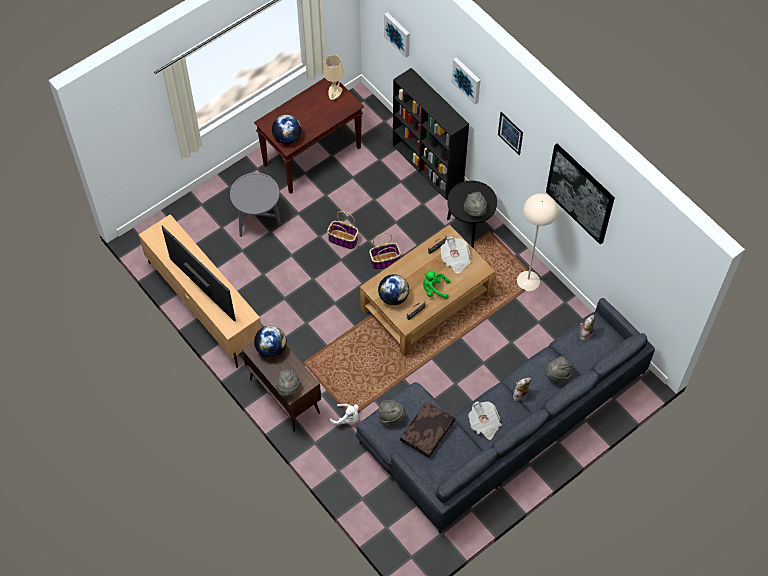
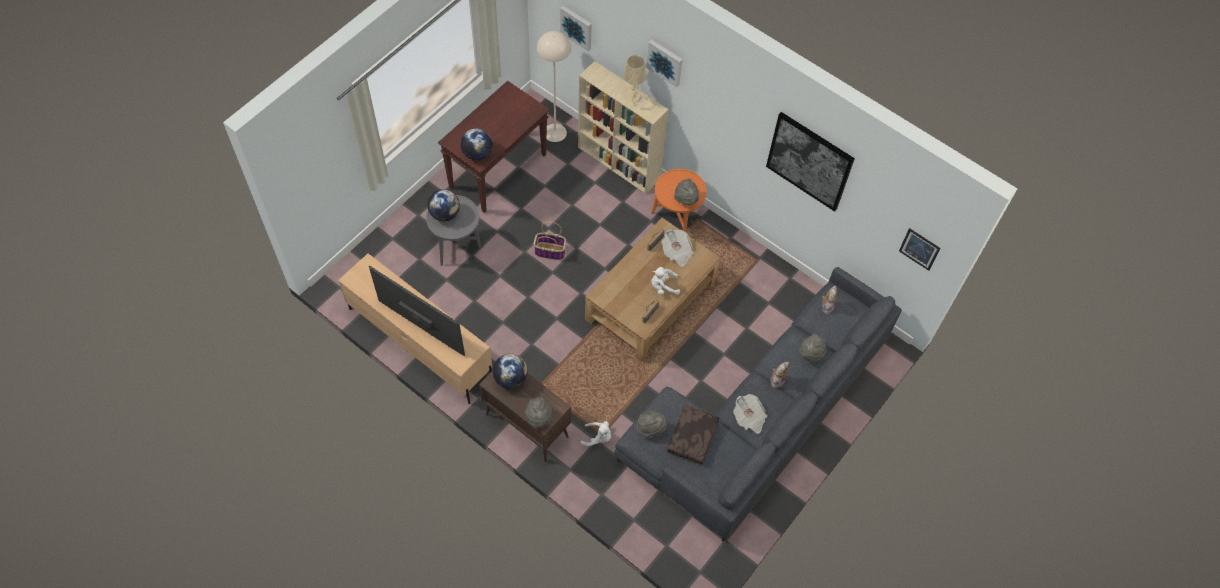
camera: 15 degrees left, 0 degrees up
beige table lamp [323,55,344,100] -> beige table lamp moved to [623,55,646,106]
basket [369,233,401,270] -> none
globe [378,274,409,305] -> globe moved to [428,189,460,222]
black bookcase [393,68,469,200] -> beige bookcase [578,61,668,194]
green plush toy [423,270,450,299] -> white plush toy [652,267,680,295]
black side table [447,181,497,248] -> orange side table [651,169,707,232]
picture [498,112,523,155] -> picture moved to [899,228,941,271]
beige floor lamp [517,194,558,291] -> beige floor lamp moved to [537,31,571,142]

